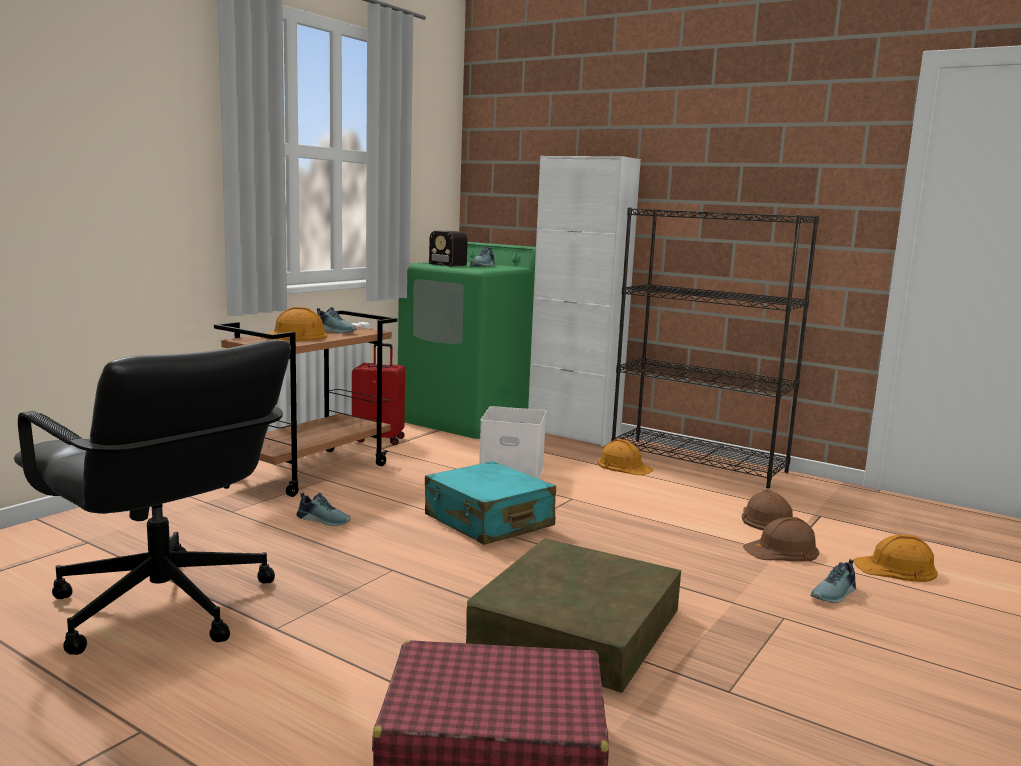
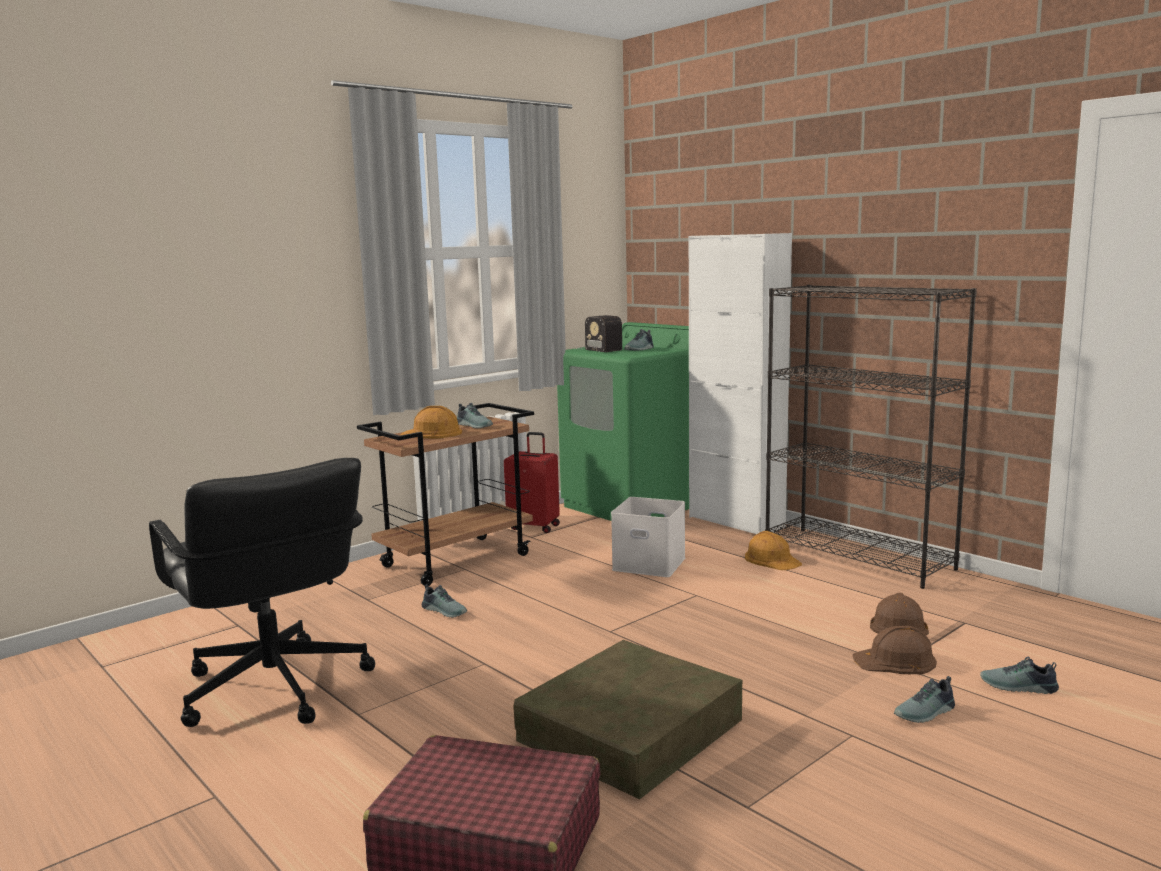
camera: 15 degrees right, 0 degrees up
turquoise suitcase [425,461,556,545] -> none
orange hard hat [853,535,938,582] -> shoe [980,657,1059,694]

